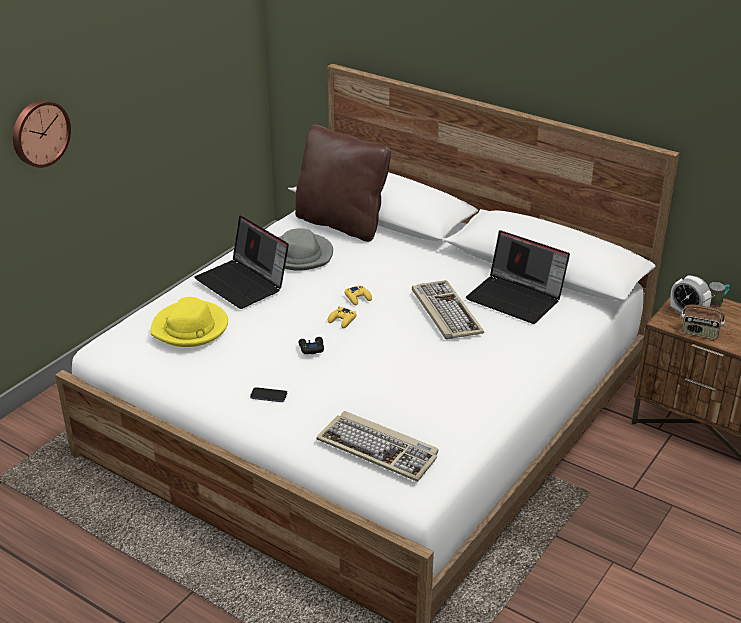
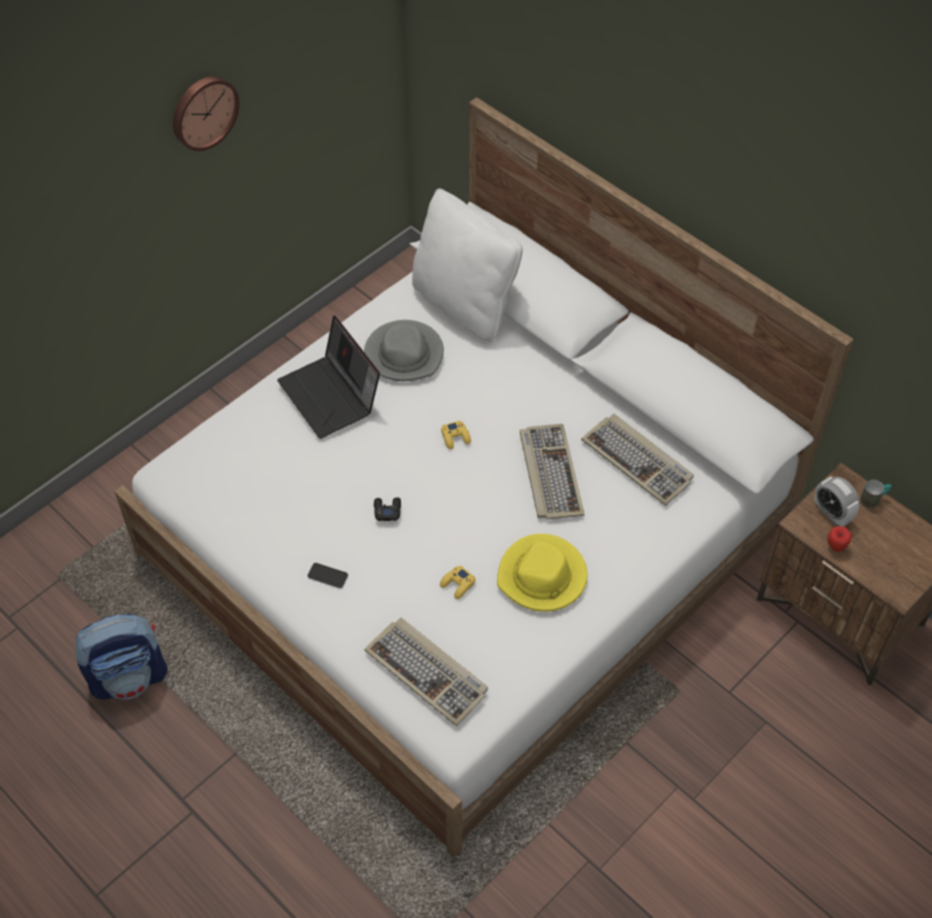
camera: 10 degrees right, 20 degrees up
wall clock [13,100,71,168] -> wall clock moved to [173,76,240,151]
yellow hat [150,297,228,347] -> yellow hat moved to [497,534,588,612]
brown pillow [295,124,391,242] -> white pillow [412,188,523,342]
yellow game controller [328,306,357,328] -> yellow game controller moved to [440,566,475,599]
laptop [466,230,570,324] -> keyboard [581,414,694,506]
radio [681,295,725,339] -> apple [827,526,851,552]
none -> backpack [75,614,168,699]

